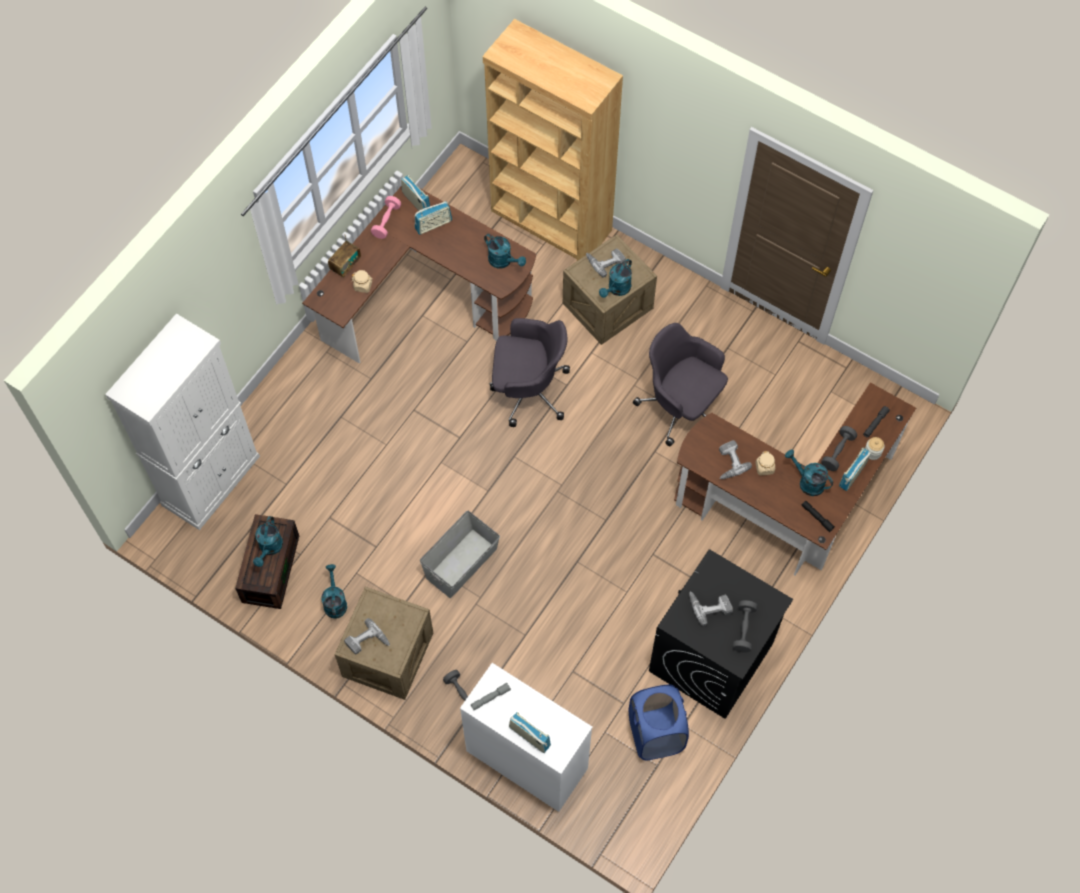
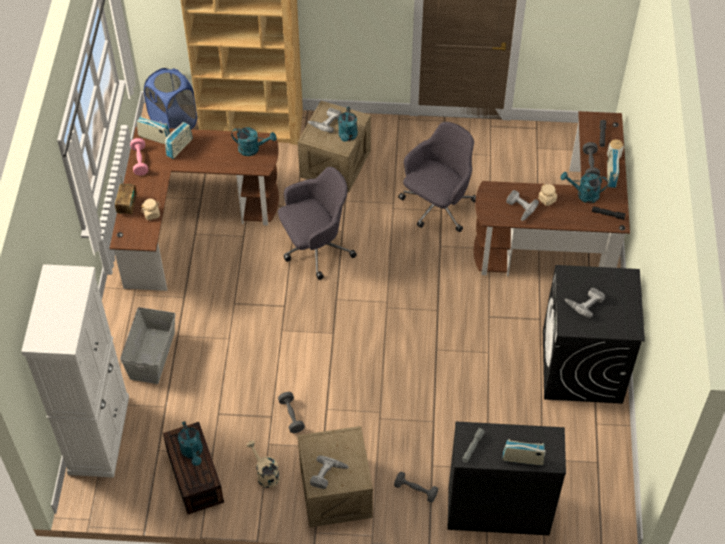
camera: 30 degrees left, 10 degrees down
turquoise watering can [321,564,347,619] -> beige watering can [246,440,280,488]
grey storage box [420,511,500,598] -> grey storage box moved to [120,307,175,384]
white dresser [460,663,593,812] -> black dresser [447,421,566,535]
blue laundry basket [629,684,689,760] -> blue laundry basket moved to [144,68,197,129]
grey office chair [633,323,728,447] -> grey office chair turned 120 degrees clockwise [398,122,476,232]
grey dumbbell [732,600,758,653] -> grey dumbbell moved to [278,392,305,433]

